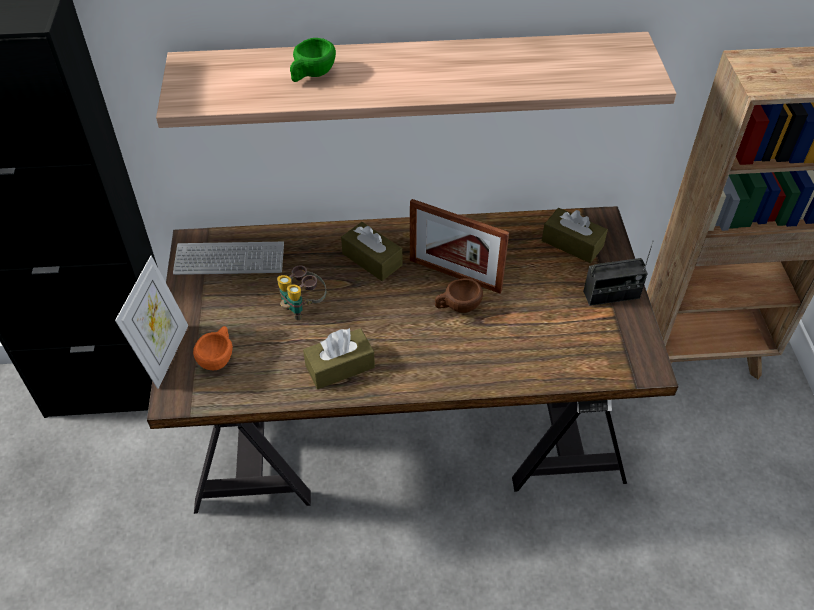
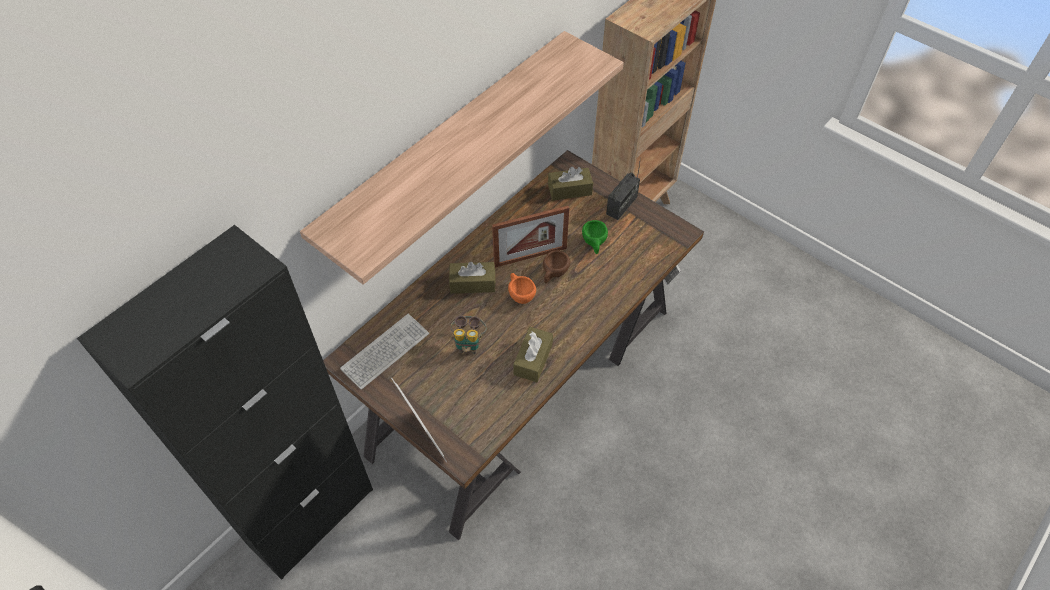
camera: 45 degrees left, 5 degrees up
orange cup [193,326,233,370] -> orange cup moved to [508,273,536,304]
green cup [290,38,336,82] -> green cup moved to [582,220,608,254]

